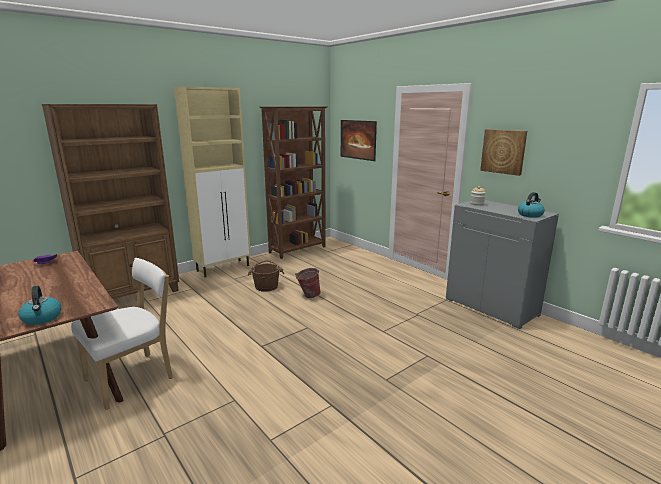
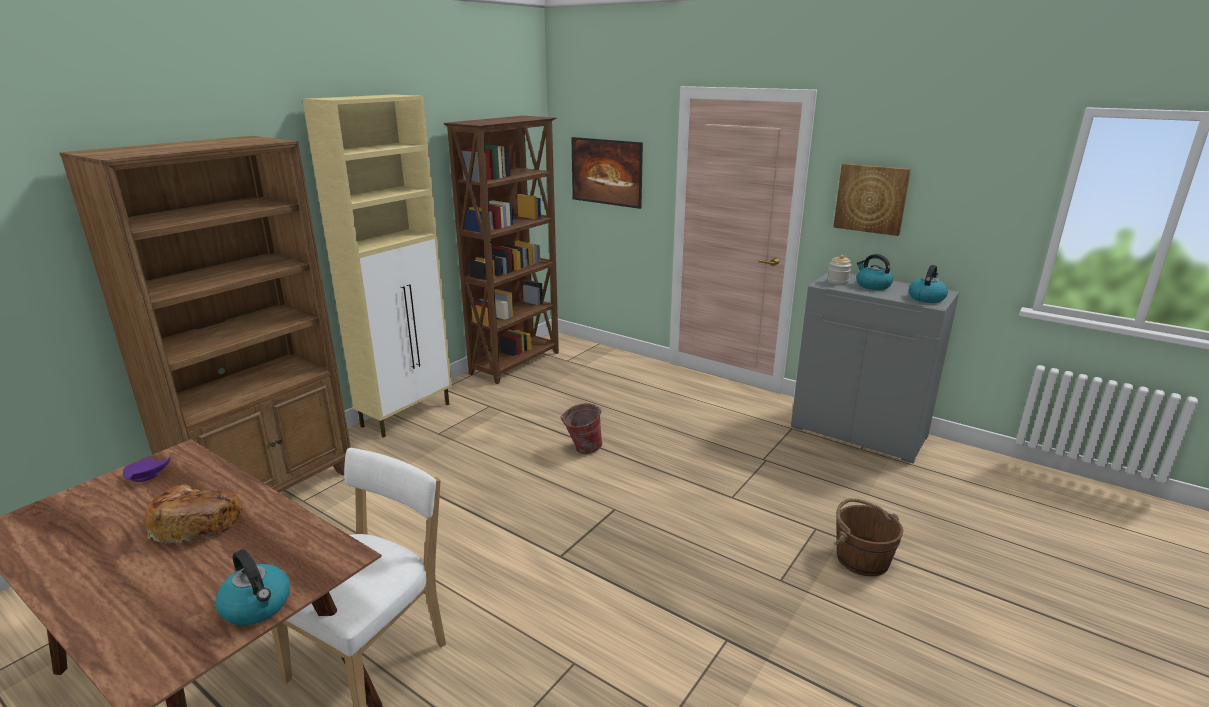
camera: 15 degrees left, 5 degrees up
brown bucket [248,260,284,292] -> brown bucket moved to [835,498,903,576]
none -> bread [145,484,243,544]
none -> kettle [857,254,893,290]

